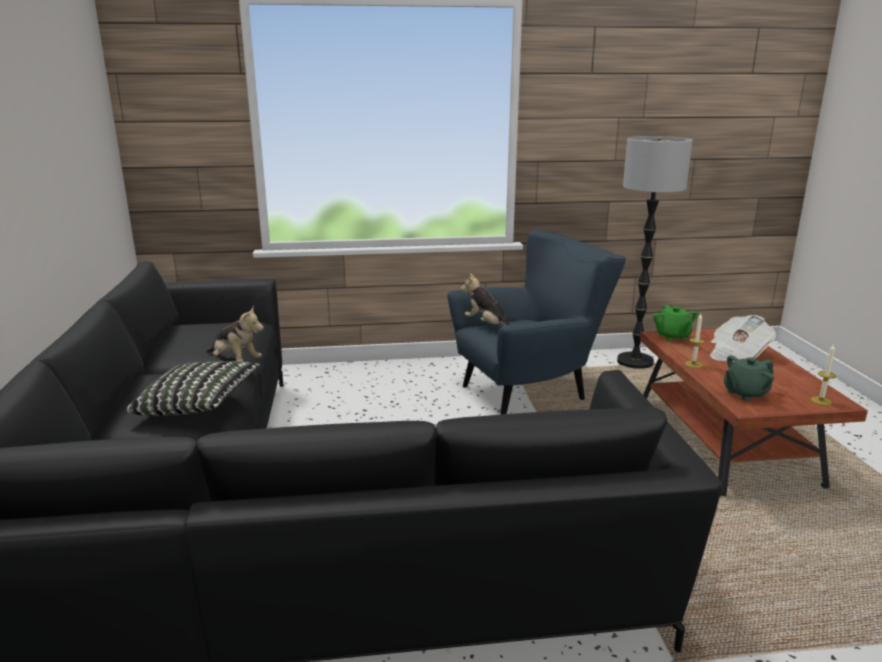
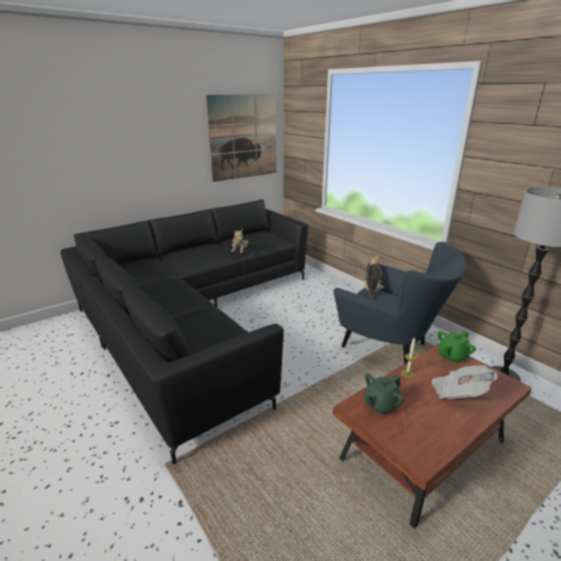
camera: 60 degrees right, 5 degrees up
pillow [126,361,260,416] -> none
green teapot [724,356,774,401] -> green teapot turned 75 degrees counterclockwise [364,374,404,415]
candle [811,344,836,406] -> none
none -> picture [206,94,276,182]

